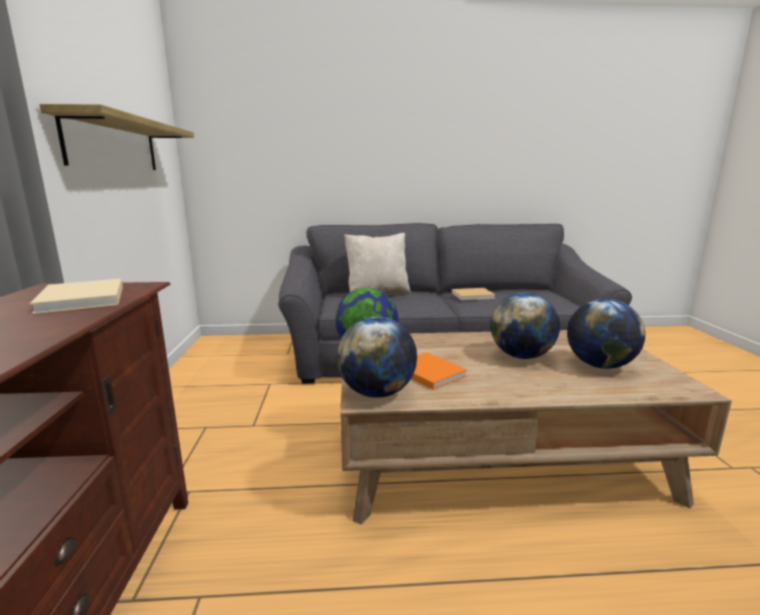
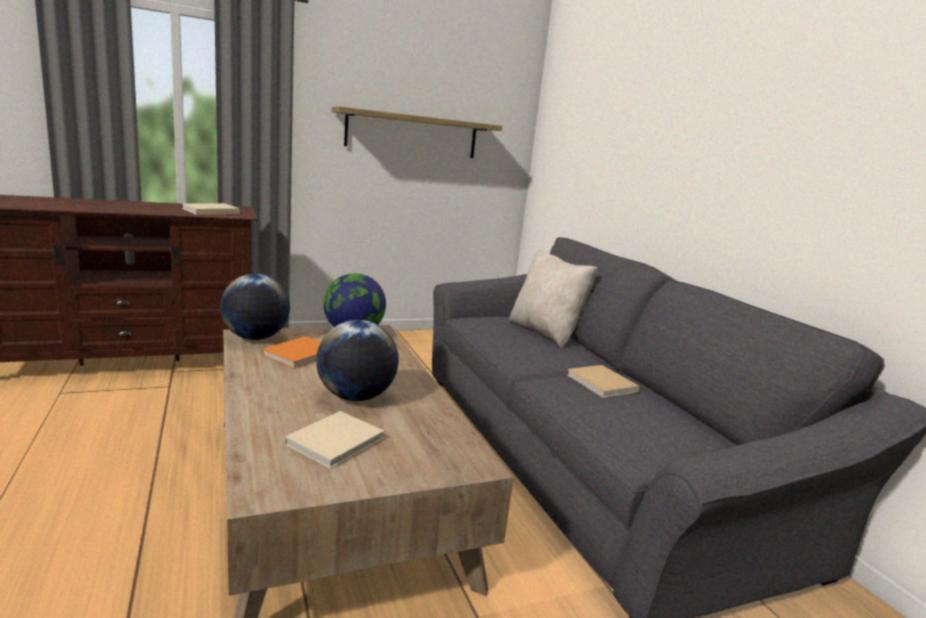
camera: 70 degrees right, 0 degrees up
globe [567,299,646,369] -> beige book [284,411,385,469]

